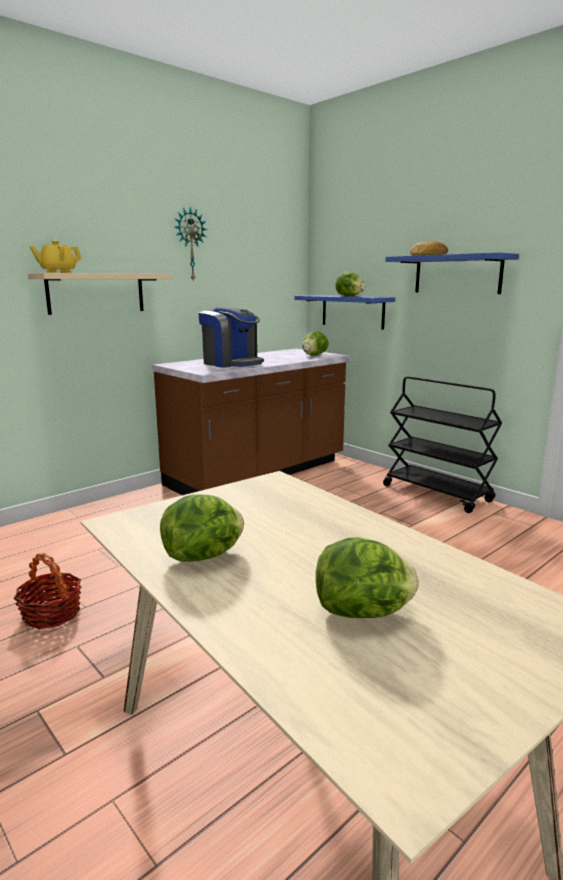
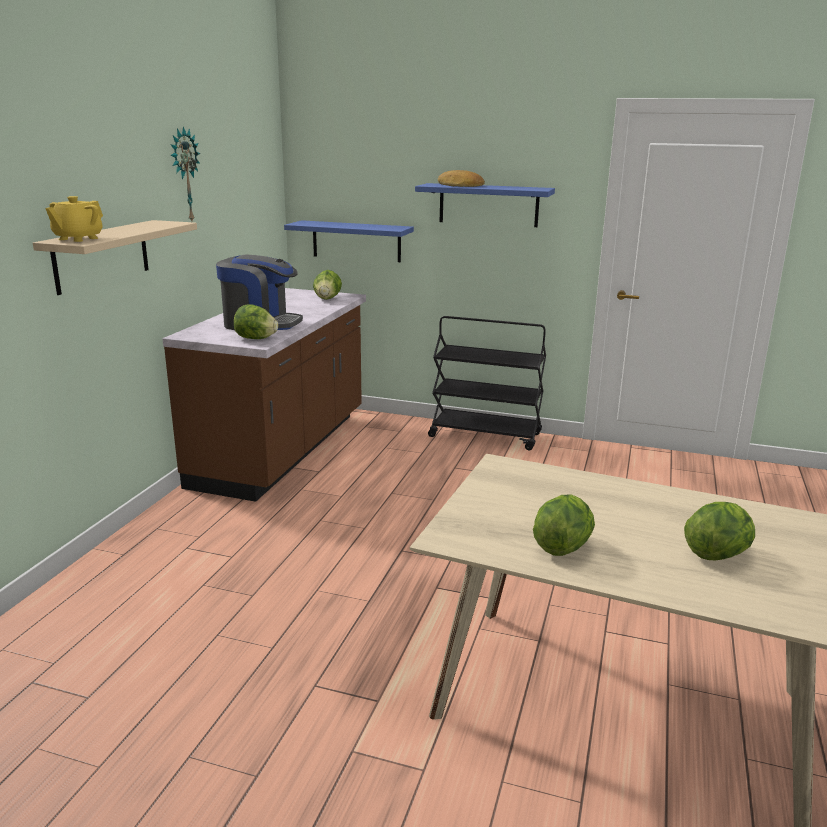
camera: 30 degrees left, 5 degrees up
basket [13,553,81,629] -> none
lettuce [335,271,365,297] -> lettuce moved to [234,304,278,339]

